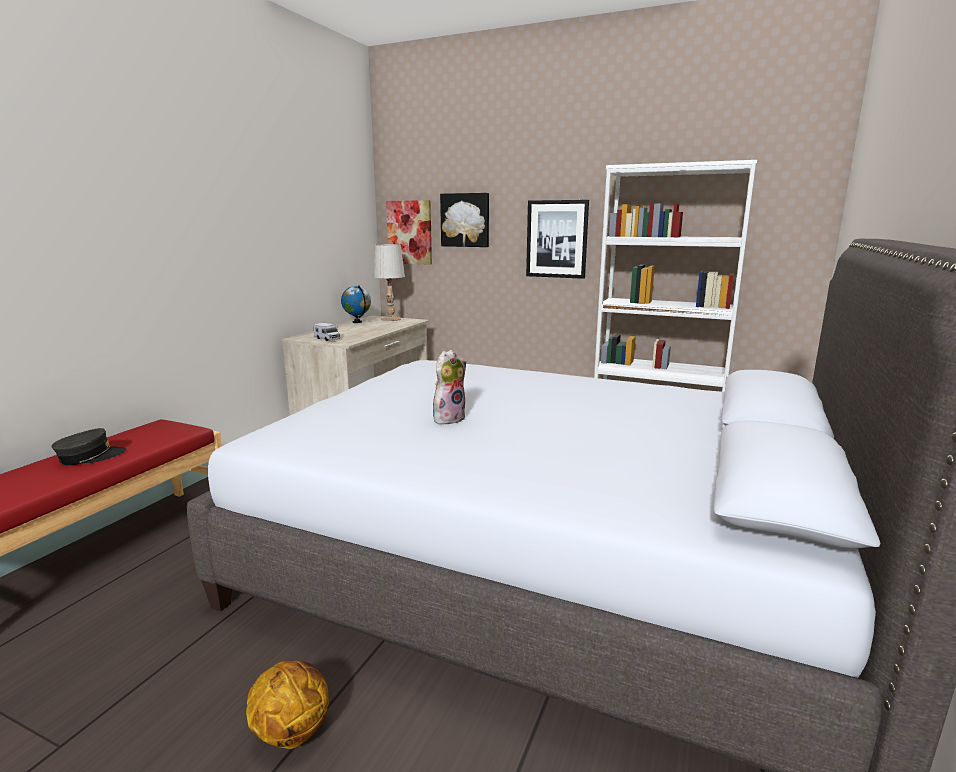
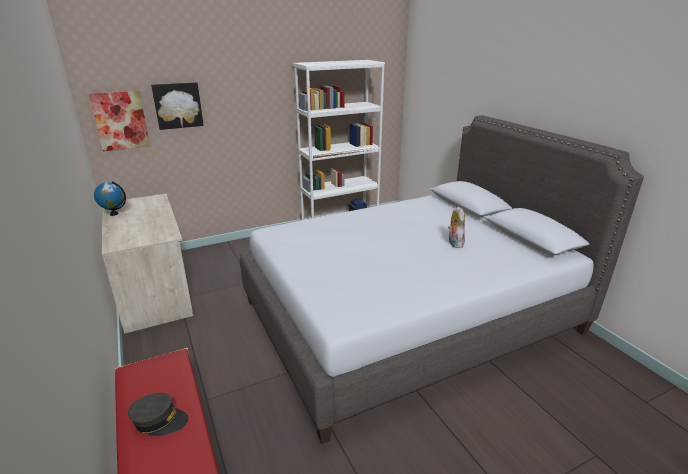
camera: 50 degrees left, 10 degrees up
grey cap [51,428,126,465] -> grey cap turned 90 degrees clockwise [128,393,189,436]
basketball [246,660,329,749] -> none
toy truck [314,323,340,341] -> none
white table lamp [374,244,405,321] -> none
plush toy [433,350,466,424] -> plush toy moved to [448,207,465,248]
picture [526,200,589,279] -> none

